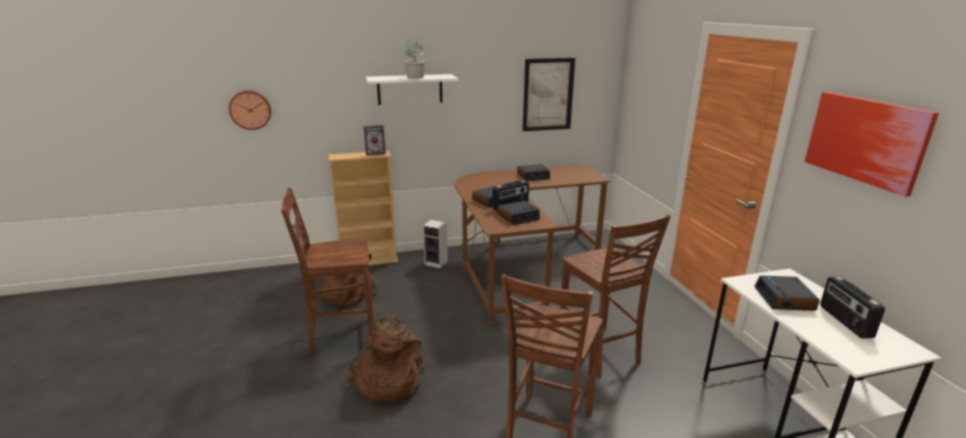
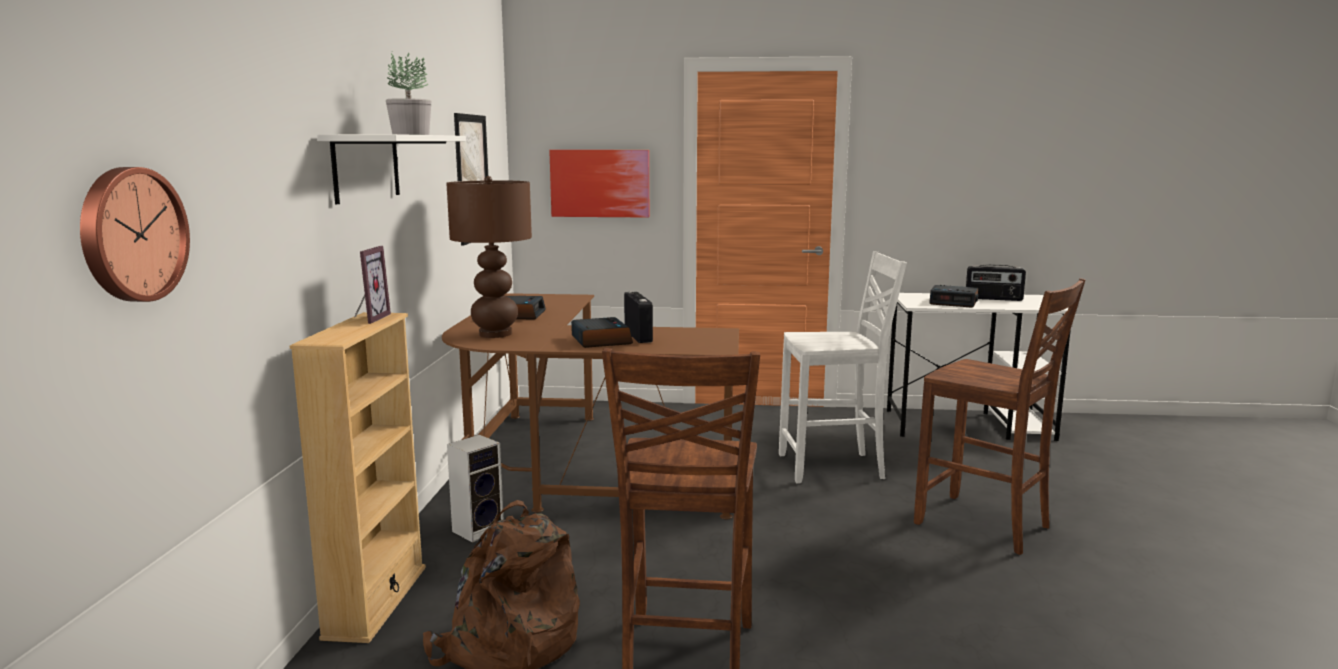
camera: 70 degrees left, 10 degrees down
brown backpack [347,315,425,402] -> none
alarm clock [497,201,540,225] -> none
brown chair [560,214,671,378] -> white chair [779,251,907,484]
picture [805,92,939,197] -> picture moved to [549,150,649,218]
none -> brown table lamp [446,176,532,338]

